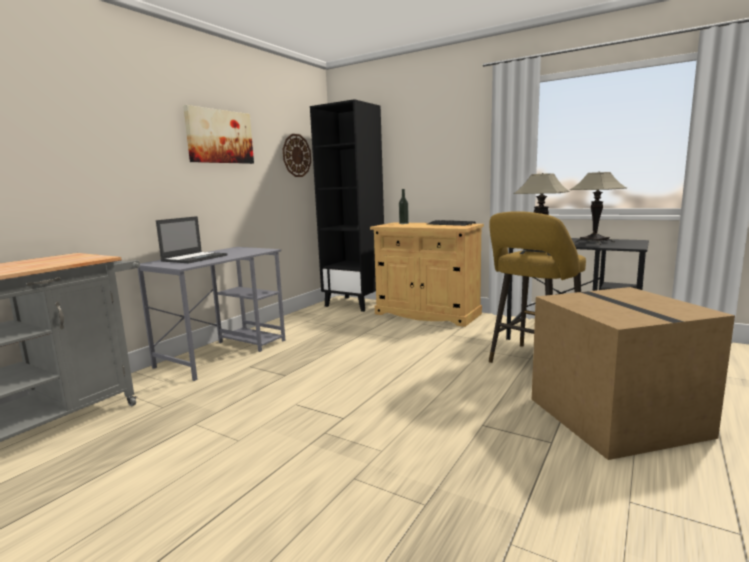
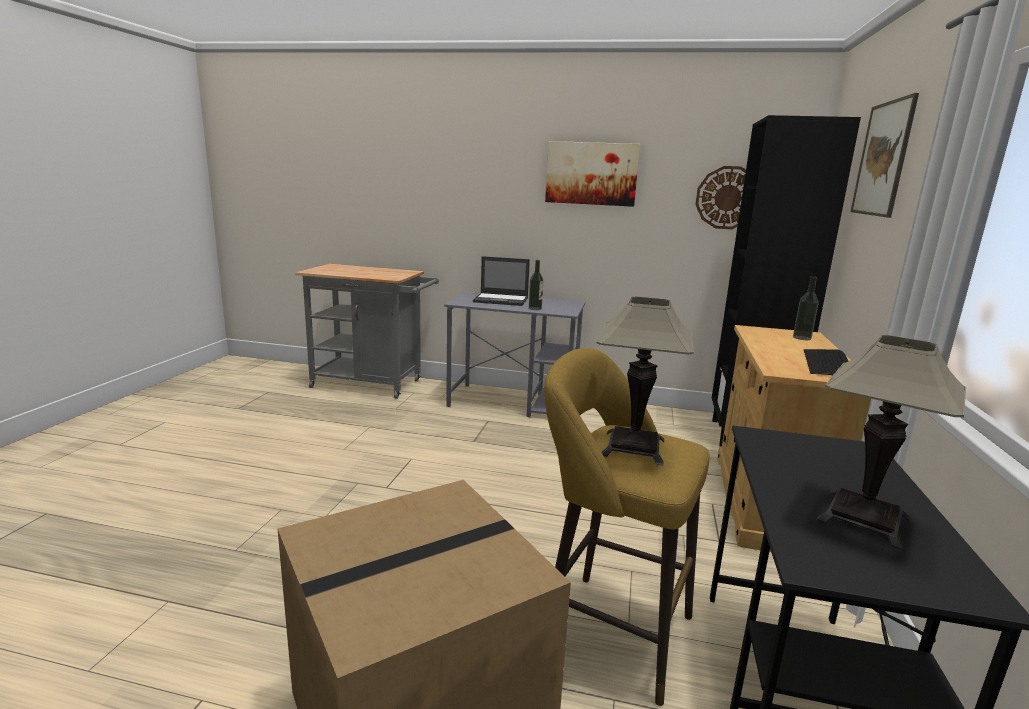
camera: 70 degrees right, 5 degrees up
none -> bottle [529,260,543,310]
none -> picture [850,93,919,218]

